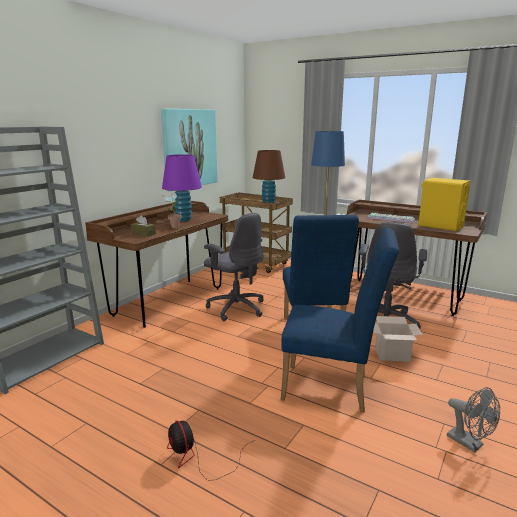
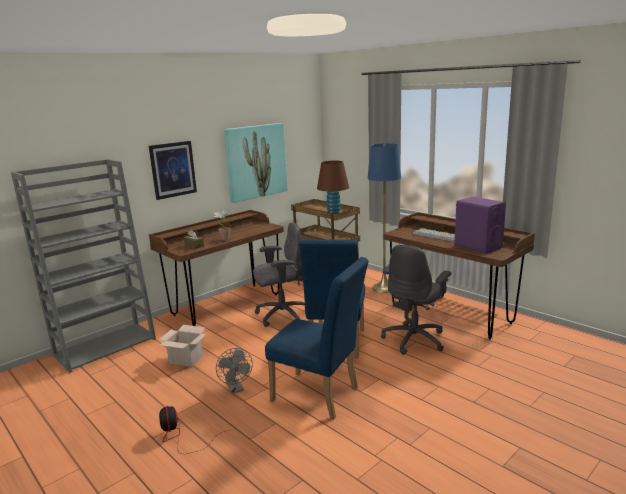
camera: 15 degrees right, 0 degrees up
purple table lamp [162,154,202,222] -> none
grey office chair [204,213,264,321] -> grey office chair turned 75 degrees counterclockwise [253,222,305,327]
cardboard box [373,316,423,362] -> cardboard box moved to [160,325,206,367]
yellow speaker [418,178,471,231] -> purple speaker [454,197,506,254]
grey fan [447,387,500,453] -> grey fan moved to [216,348,253,394]
none -> picture [149,141,197,200]

